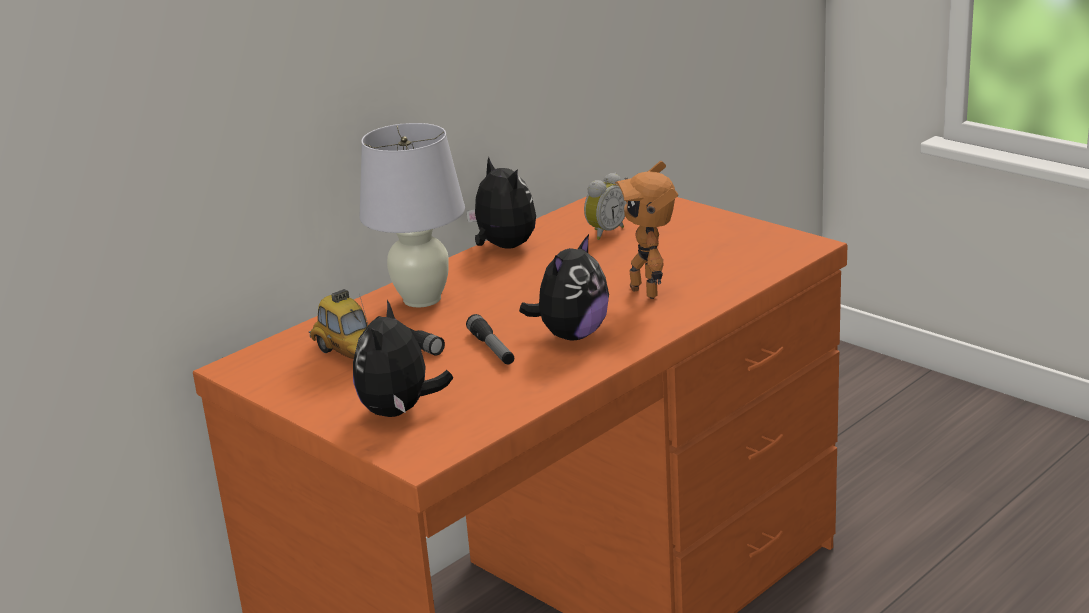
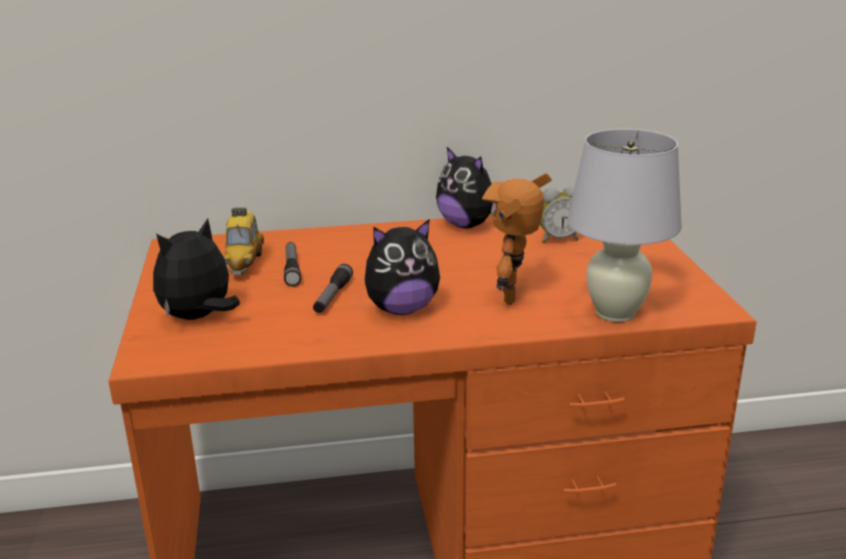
camera: 35 degrees right, 0 degrees up
white table lamp [359,123,465,308] -> white table lamp moved to [567,129,682,322]
plush toy [466,157,536,249] -> plush toy turned 135 degrees clockwise [436,147,496,228]

